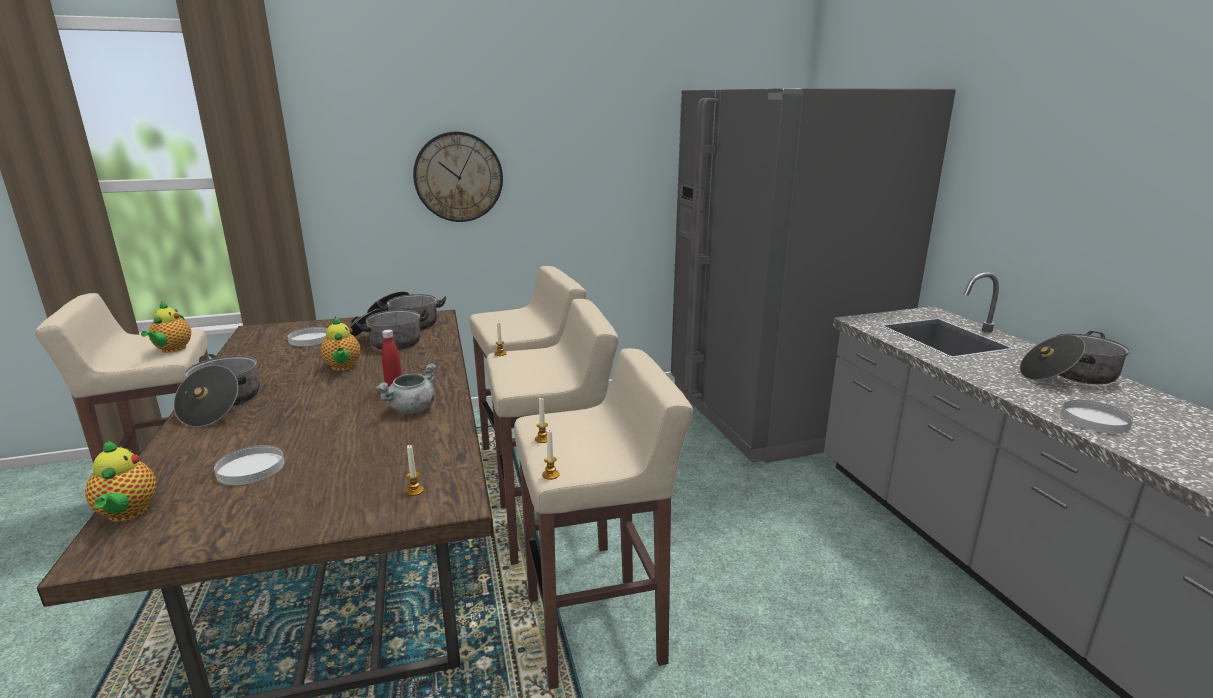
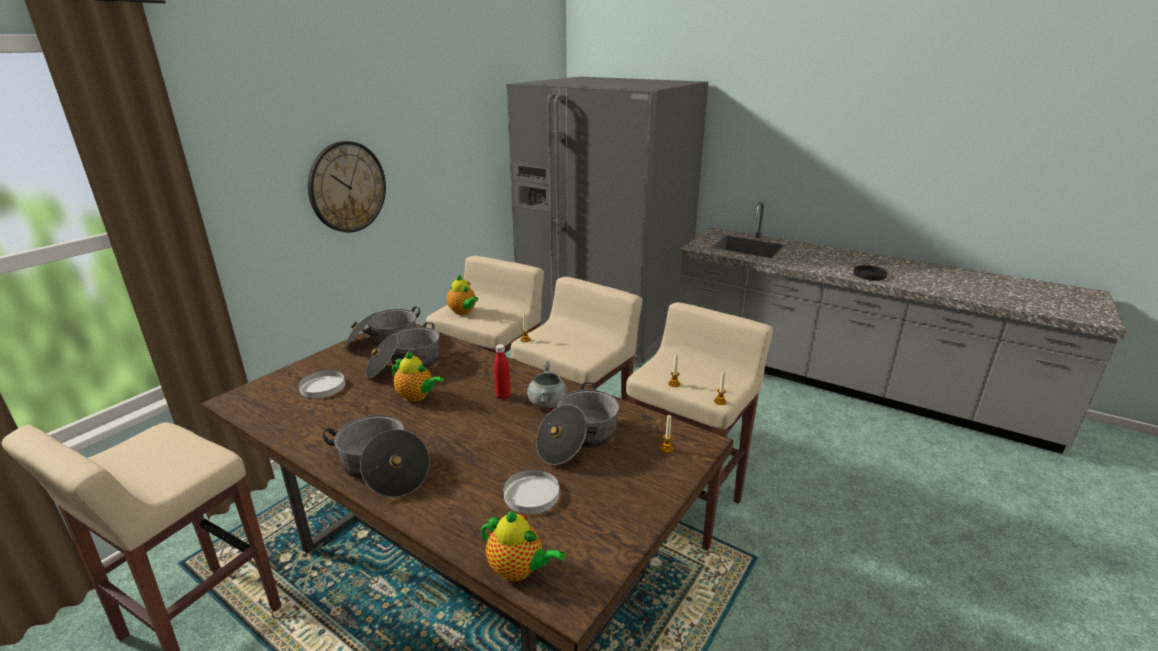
camera: 40 degrees left, 5 degrees up
teapot [141,301,191,353] -> teapot moved to [447,274,478,315]
cooking pot [1020,331,1130,385] -> cooking pot moved to [536,382,619,465]
white plate [1061,400,1133,434] -> black plate [853,265,887,281]

